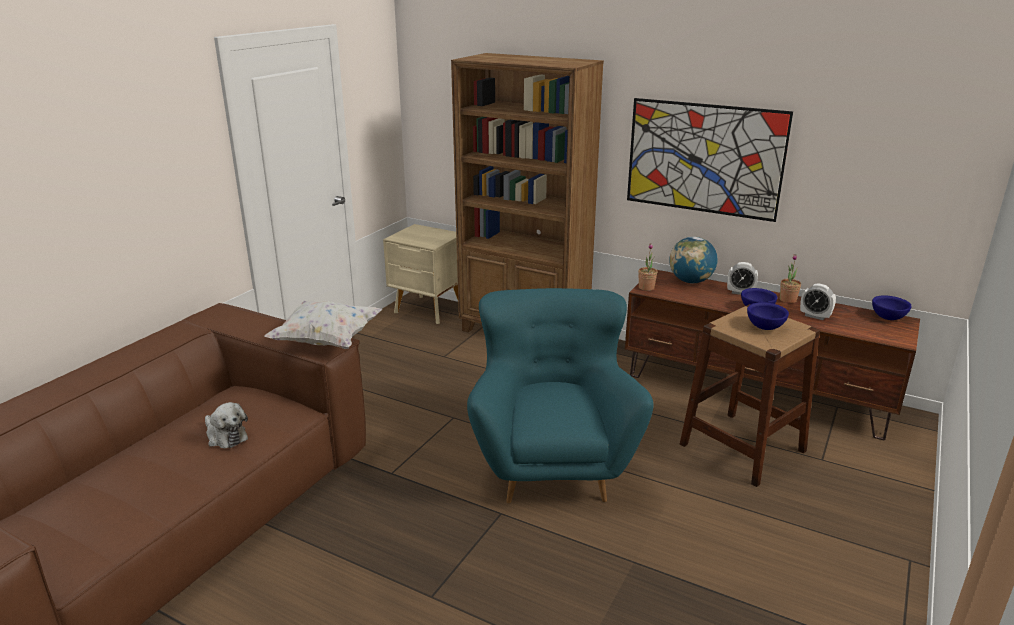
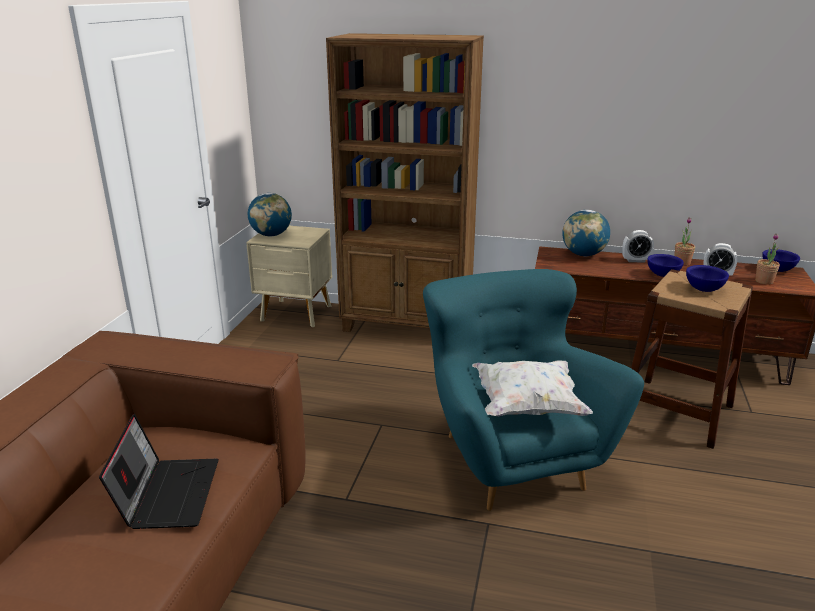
camera: 15 degrees left, 0 degrees up
plush toy [205,402,248,448] -> laptop [99,414,219,529]
white pillow [264,301,383,349] -> white pillow moved to [472,361,593,416]
picture [627,98,793,222] -> none
potted plant [638,243,657,291] -> potted plant moved to [755,234,780,285]
none -> globe [248,193,292,236]

